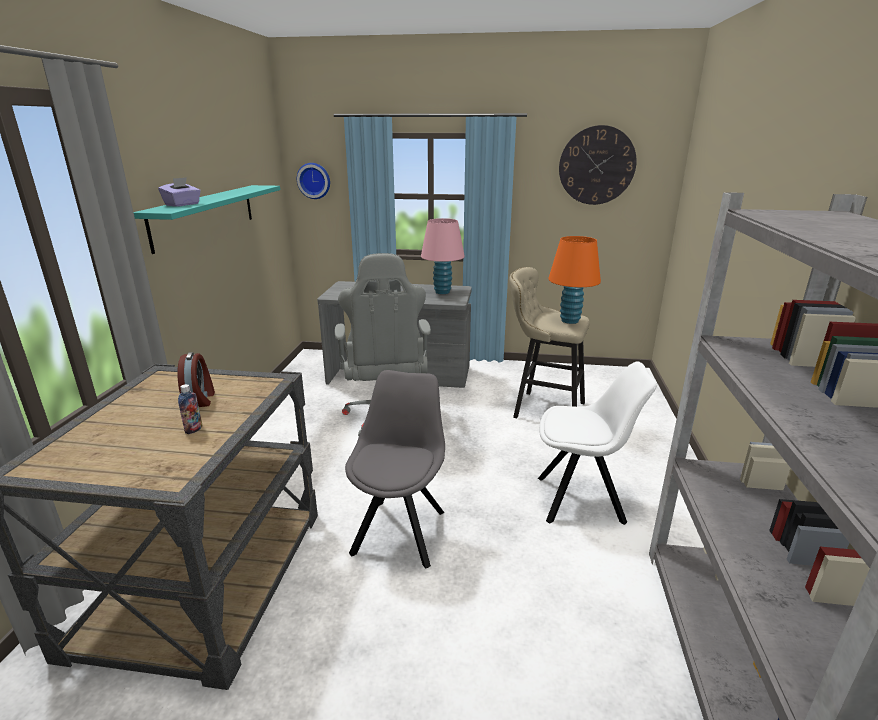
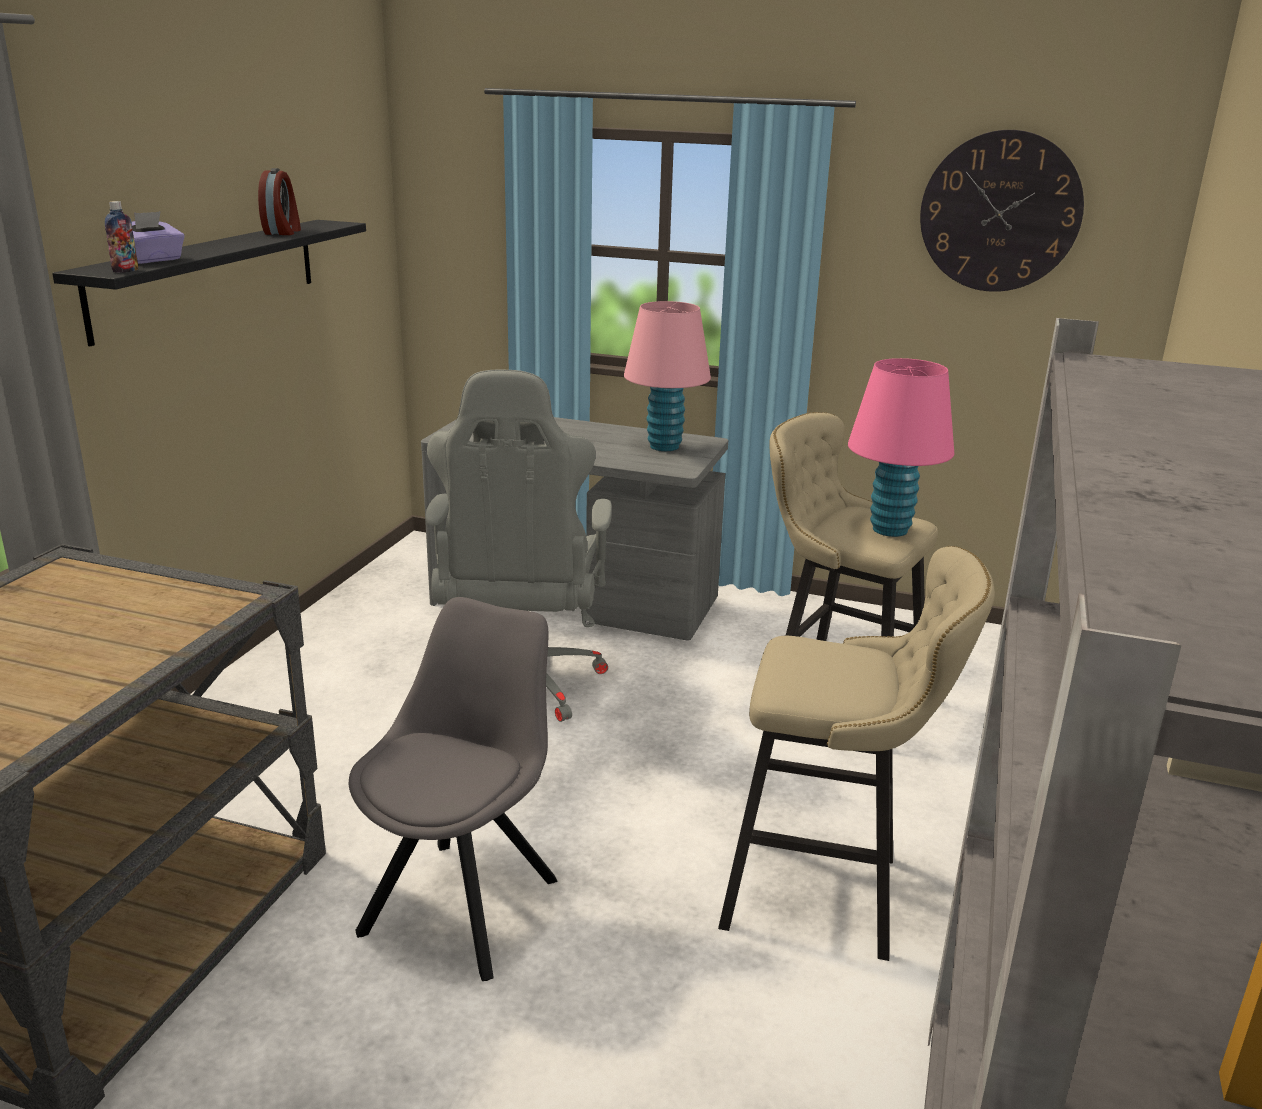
camera: 10 degrees right, 0 degrees up
turquoise shelf [133,185,280,254] -> black shelf [52,220,366,346]
alarm clock [177,352,215,407] -> alarm clock moved to [258,168,301,235]
bottle [178,384,202,434] -> bottle moved to [105,201,138,273]
wall clock [297,163,330,199] -> none
white chair [538,361,657,525] -> beige stool [718,546,995,961]
orange table lamp [548,236,601,324] -> pink table lamp [848,358,954,537]

